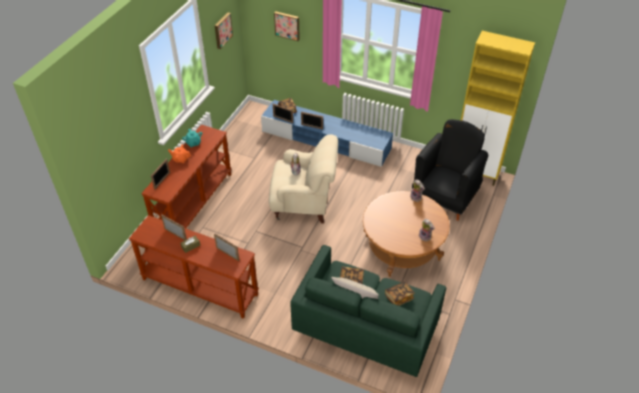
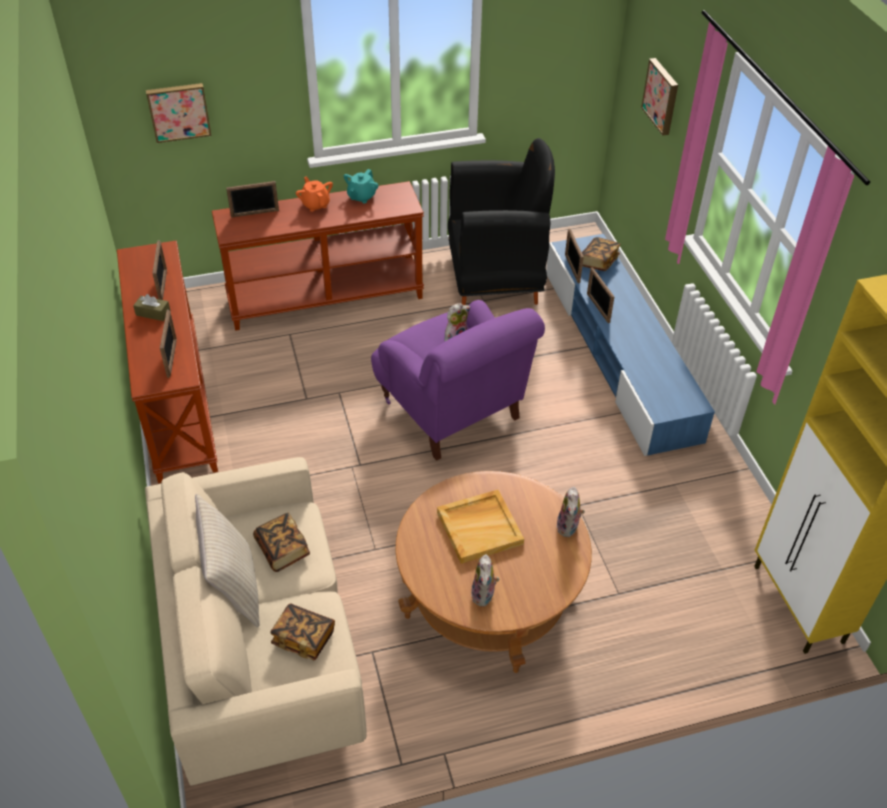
camera: 50 degrees right, 0 degrees up
picture [215,13,233,49] -> picture moved to [146,83,212,143]
beige armchair [269,134,338,224] -> purple armchair [371,300,545,461]
green sofa [290,245,447,377] -> beige sofa [145,457,367,786]
black armchair [412,119,488,221] -> black armchair moved to [448,138,555,305]
none -> beige tray [437,490,524,564]

